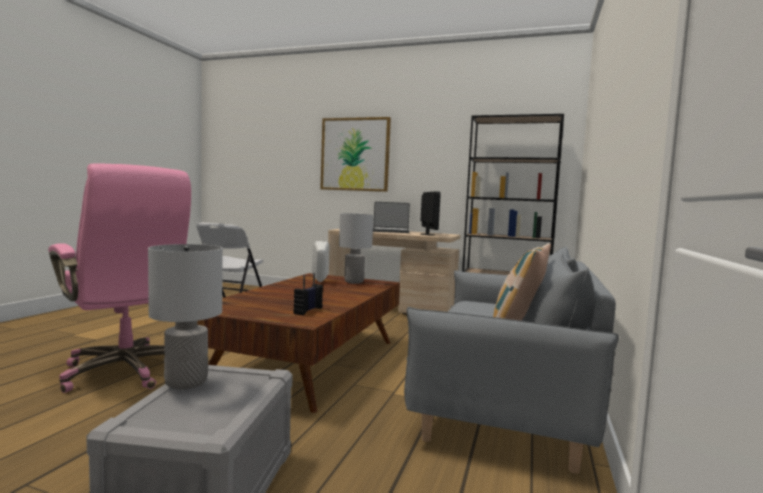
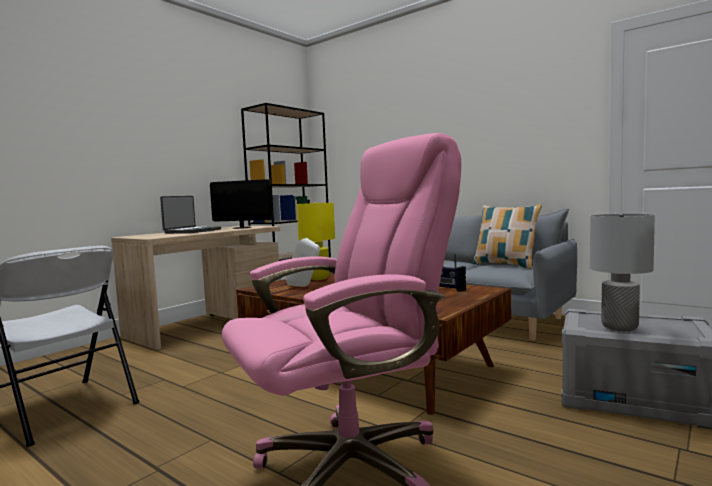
camera: 70 degrees left, 0 degrees up
picture [320,117,391,192] -> none
grey table lamp [339,213,373,284] -> yellow table lamp [297,202,335,280]

